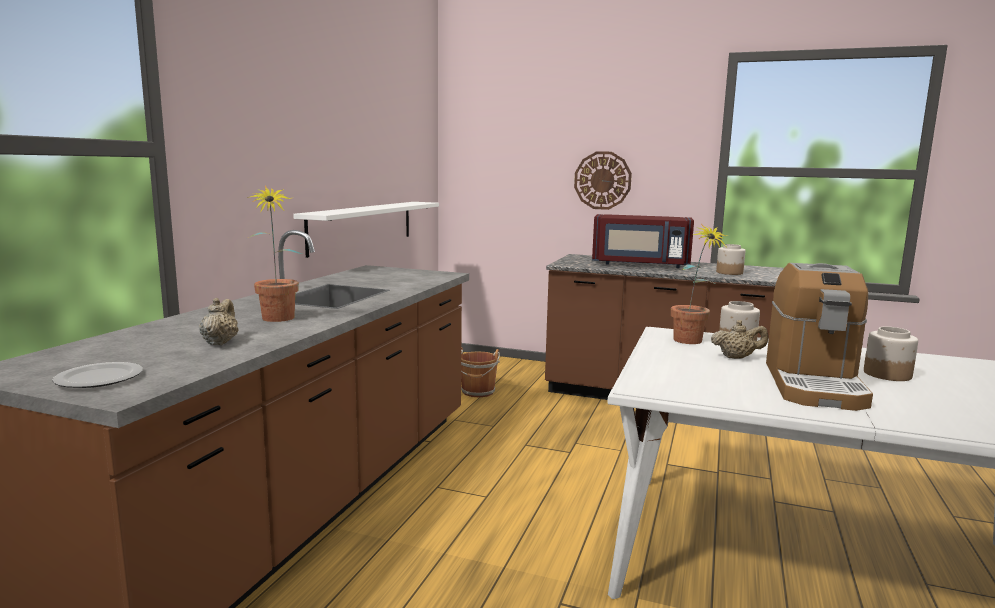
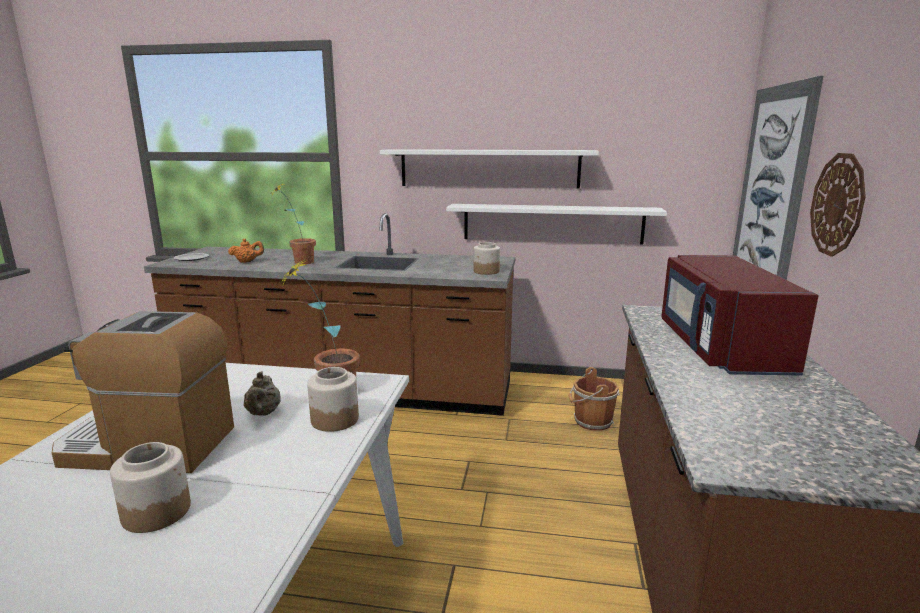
camera: 80 degrees right, 5 degrees up
beige teapot [199,298,239,345] -> orange teapot [228,238,264,263]
jar [716,244,745,275] -> jar moved to [473,242,500,275]
none -> white shelf [380,149,599,189]
none -> picture [733,76,823,280]

